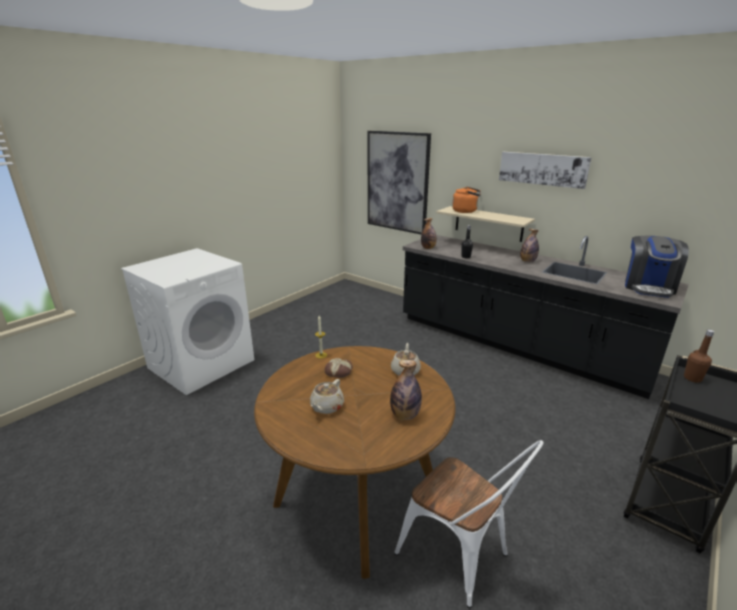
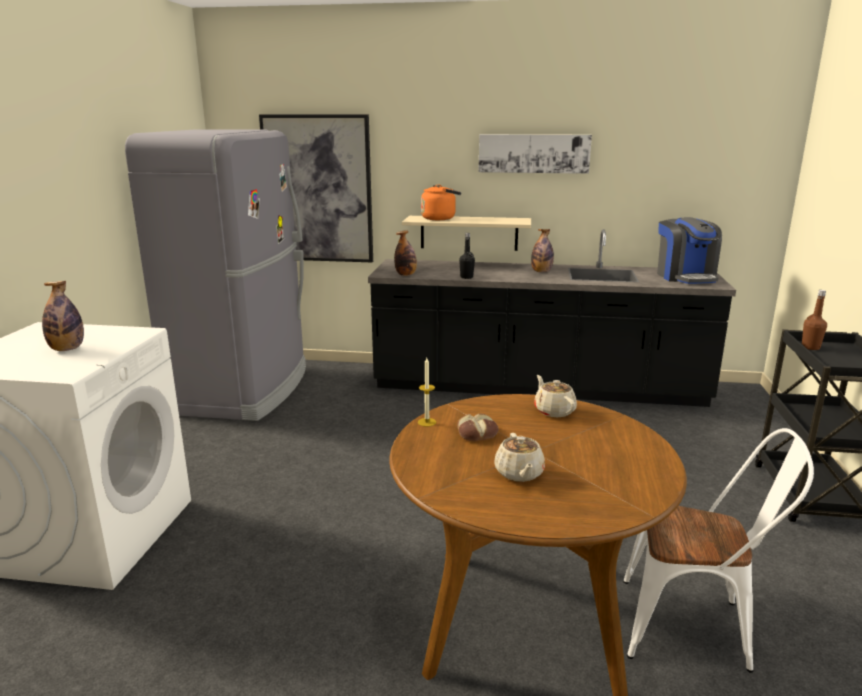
camera: 30 degrees left, 5 degrees down
bottle [390,360,422,420] -> bottle moved to [42,281,84,351]
none -> grey fridge [125,129,306,421]

